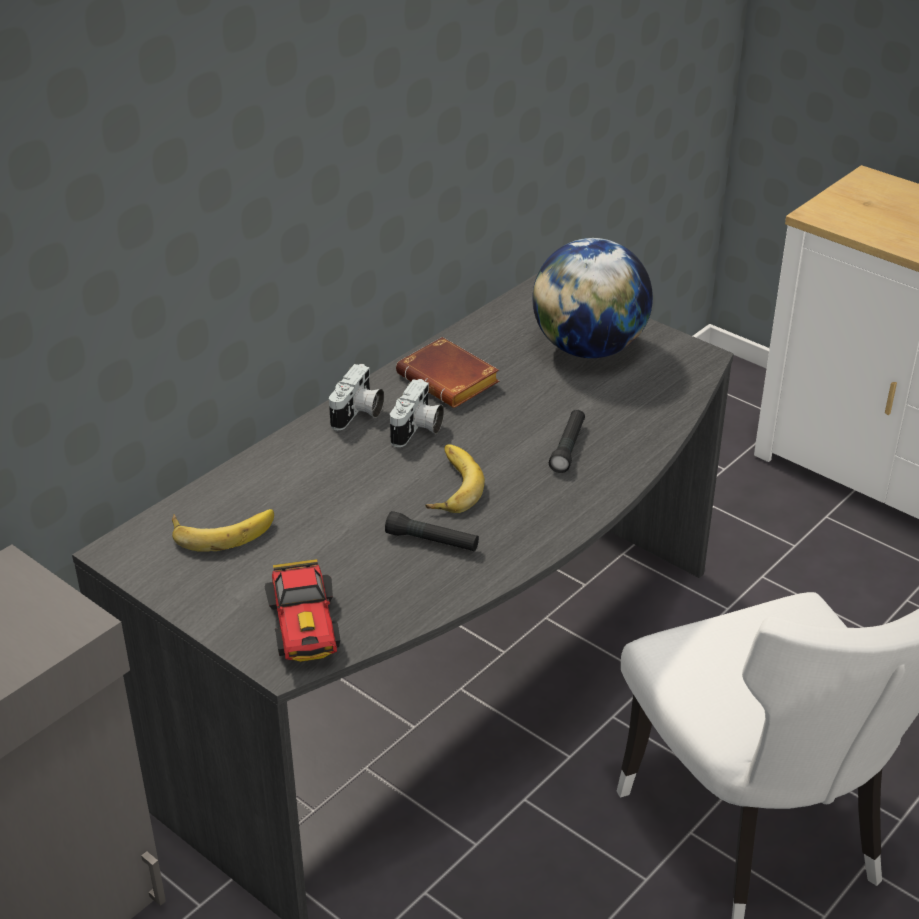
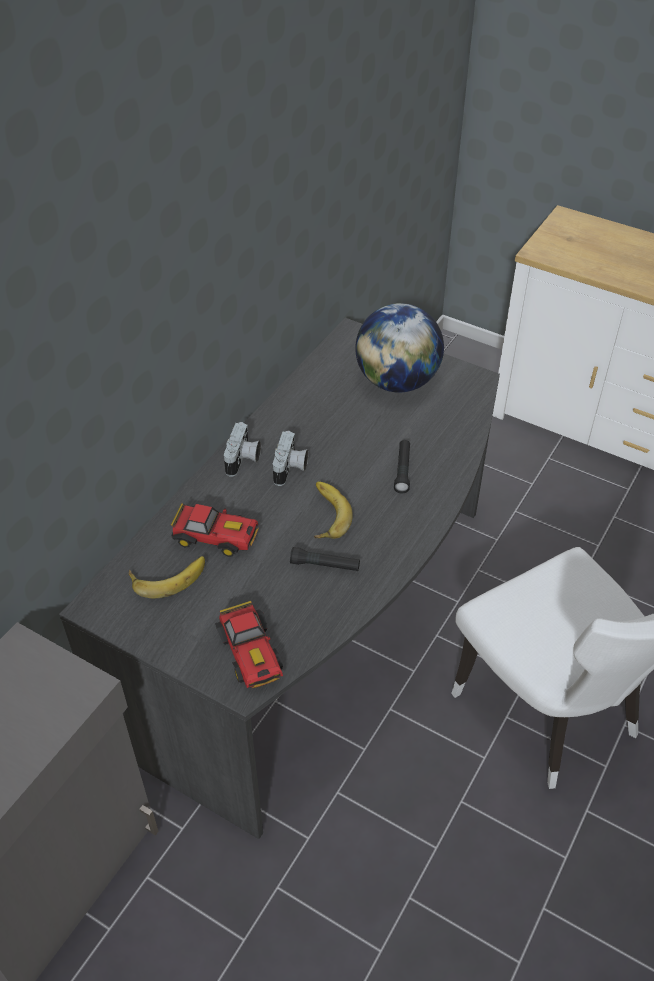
camera: 10 degrees left, 10 degrees up
brown book [396,337,499,408] -> none
none -> toy car [171,503,259,557]

